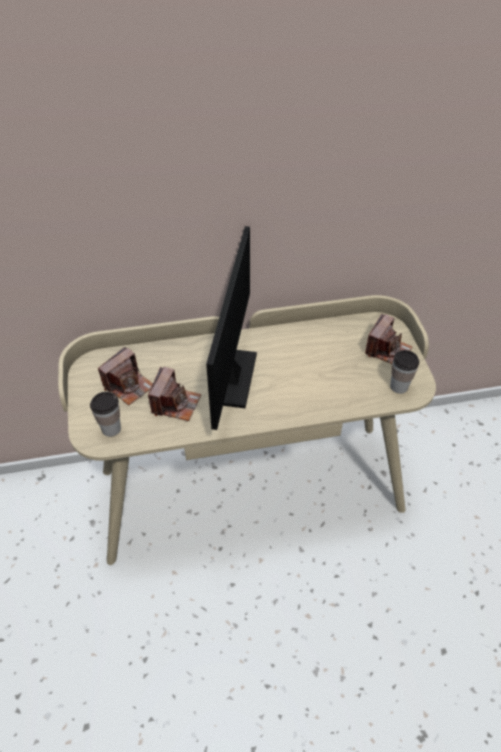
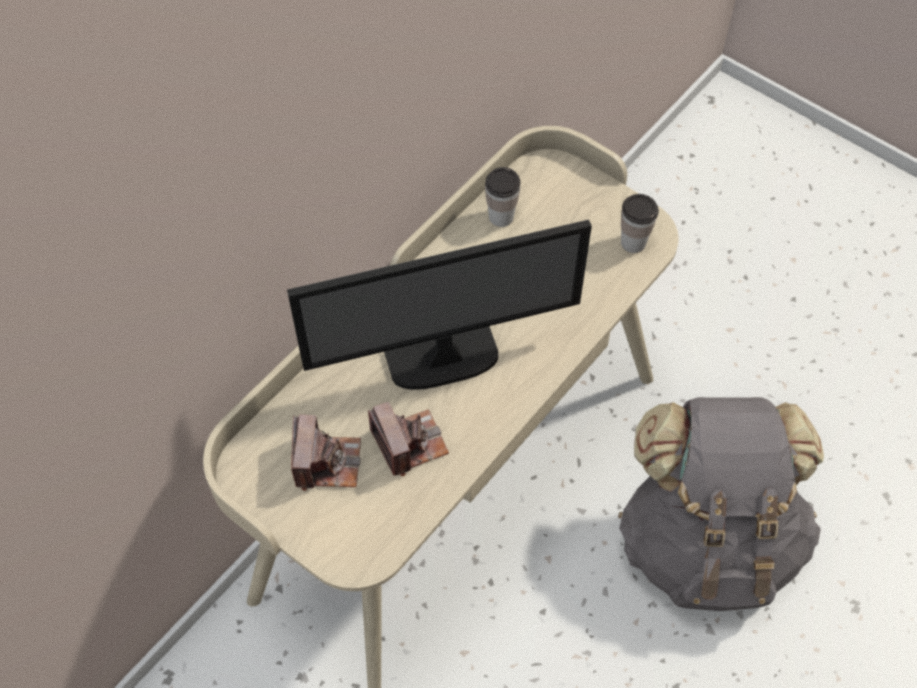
camera: 40 degrees left, 10 degrees up
cup [90,392,121,437] -> cup moved to [485,167,520,227]
monitor [206,226,257,430] -> monitor turned 75 degrees counterclockwise [287,220,592,390]
camera [365,314,412,364] -> none
none -> grey backpack [618,397,824,611]

